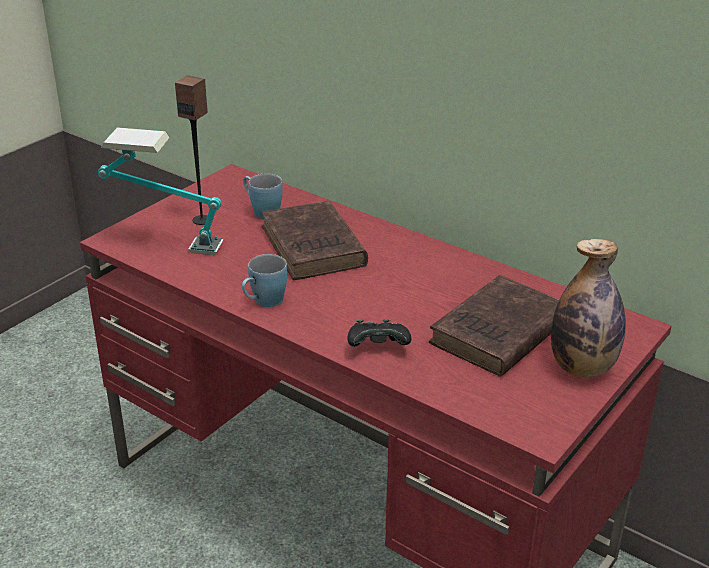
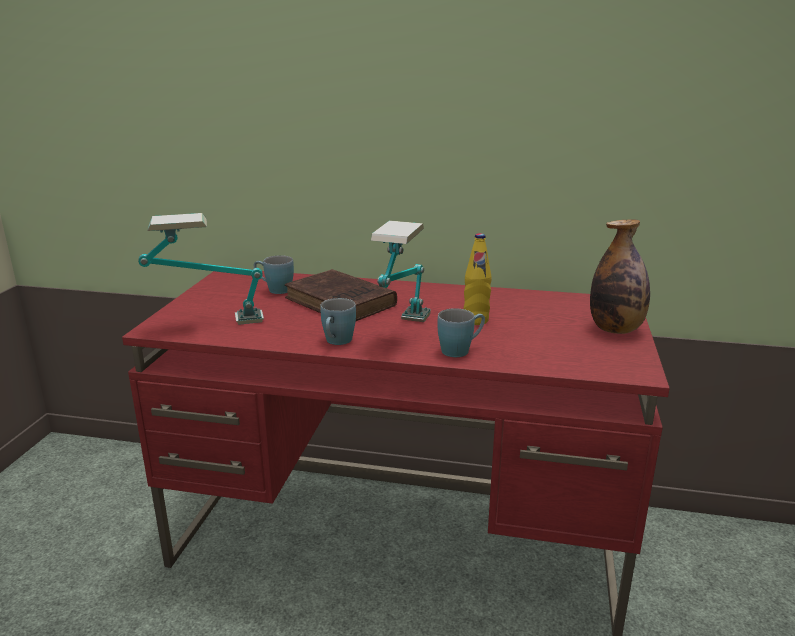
camera: 25 degrees left, 10 degrees down
speaker [175,75,208,225] -> none
black game controller [347,319,411,347] -> blue mug [438,308,485,357]
brown book [429,275,559,377] -> none
none -> table lamp [371,220,431,322]
none -> yellow bottle [463,233,492,325]

